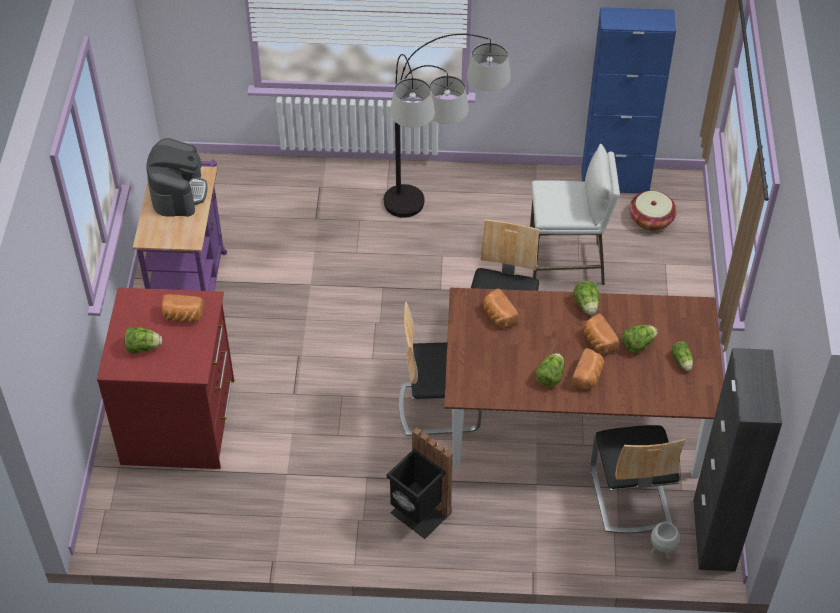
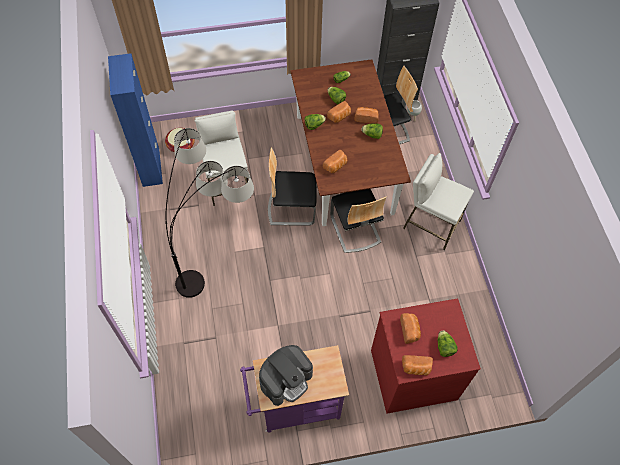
camera: 105 degrees left, 10 degrees up
coffee machine [146,138,208,217] -> coffee machine turned 150 degrees clockwise [259,345,313,406]
black trash can [387,427,453,539] -> white stool [403,153,474,250]
none -> bread [402,355,433,376]

